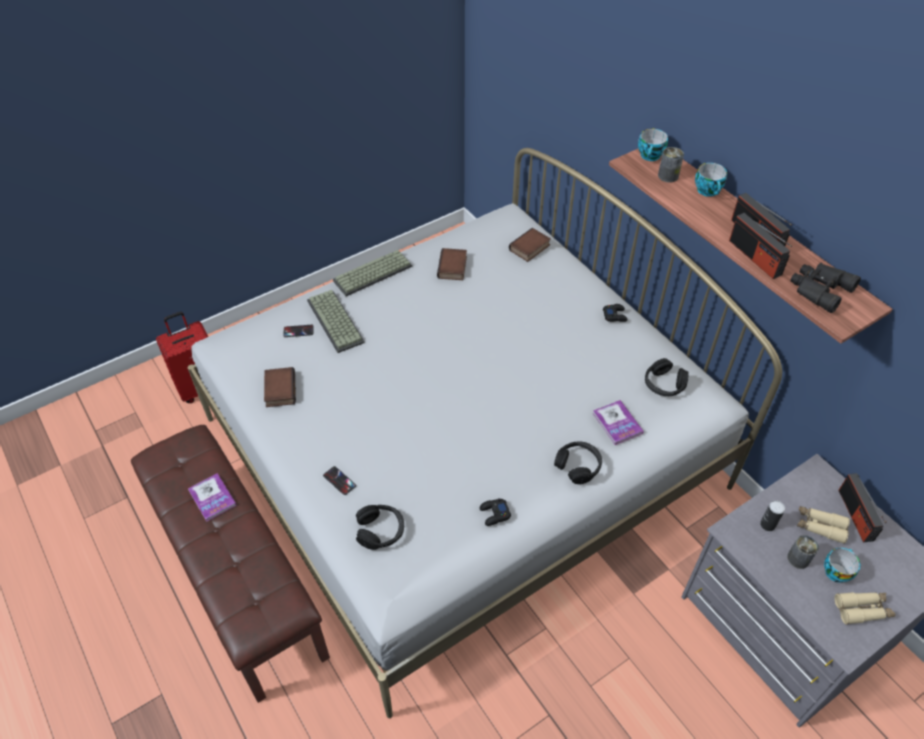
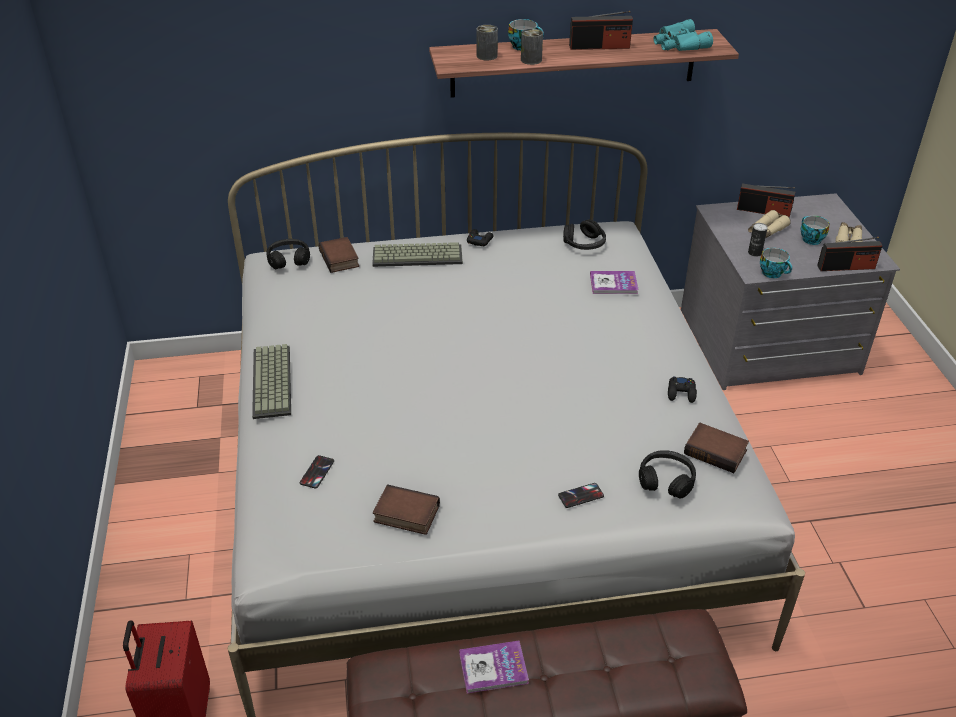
camera: 65 degrees left, 10 degrees down
keyboard [307,290,365,353] -> keyboard moved to [372,242,463,267]
book [437,248,467,280] -> book moved to [684,423,749,473]
black headphones [554,441,602,484] -> black headphones moved to [266,239,310,269]
cup [638,129,668,161] -> cup moved to [760,248,792,278]
radio [729,213,792,279] -> radio moved to [817,237,882,271]
can [787,535,819,569] -> can moved to [521,29,543,65]
black binoculars [790,263,861,313] -> turquoise binoculars [653,19,713,51]

